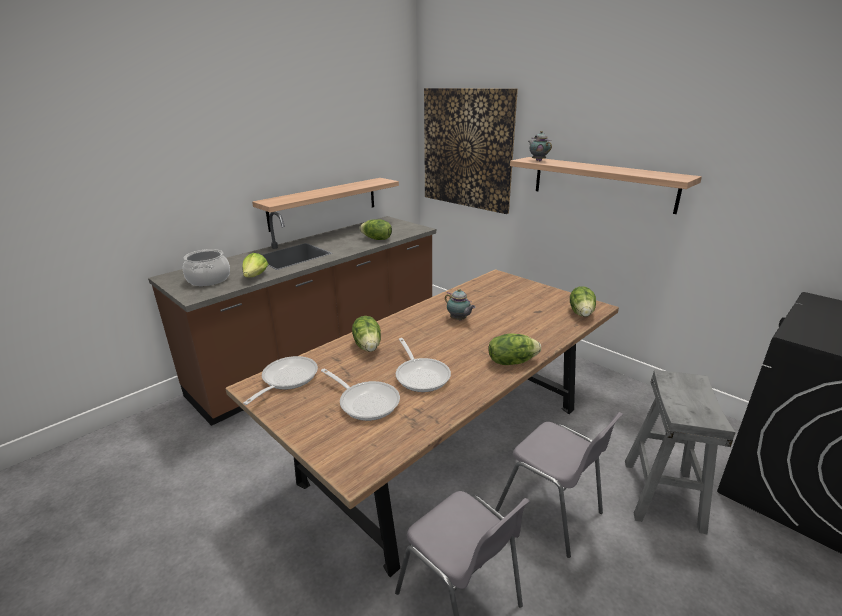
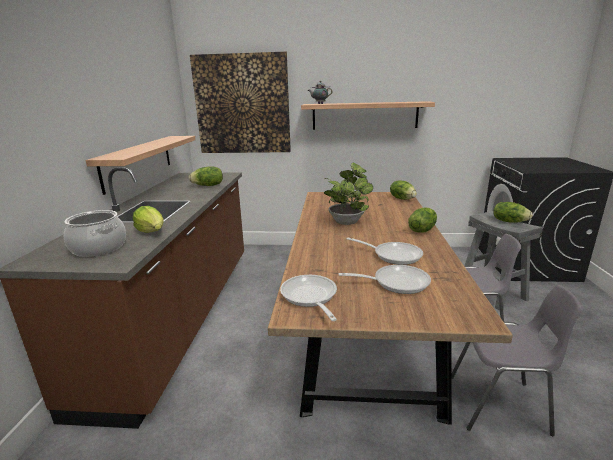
camera: 40 degrees left, 5 degrees down
lettuce [352,316,381,352] -> lettuce moved to [493,202,533,223]
teapot [445,289,475,321] -> potted plant [324,162,373,225]

